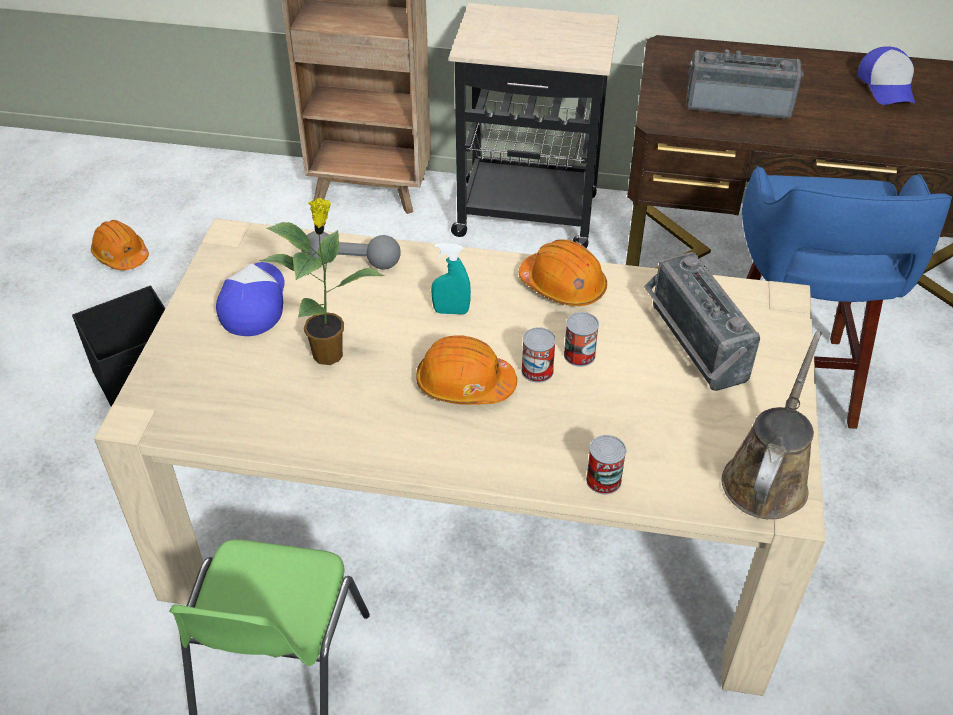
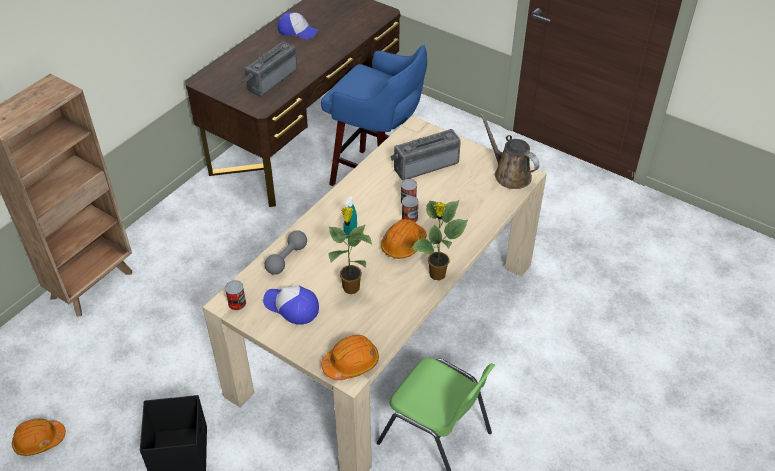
camera: 65 degrees left, 0 degrees up
cart [449,3,619,248] -> none
orange hard hat [519,239,607,306] -> orange hard hat moved to [322,335,379,380]
can [586,435,626,494] -> can moved to [225,280,246,310]
radio [644,252,760,391] -> radio turned 150 degrees clockwise [390,129,461,180]
none -> potted plant [410,200,468,281]

